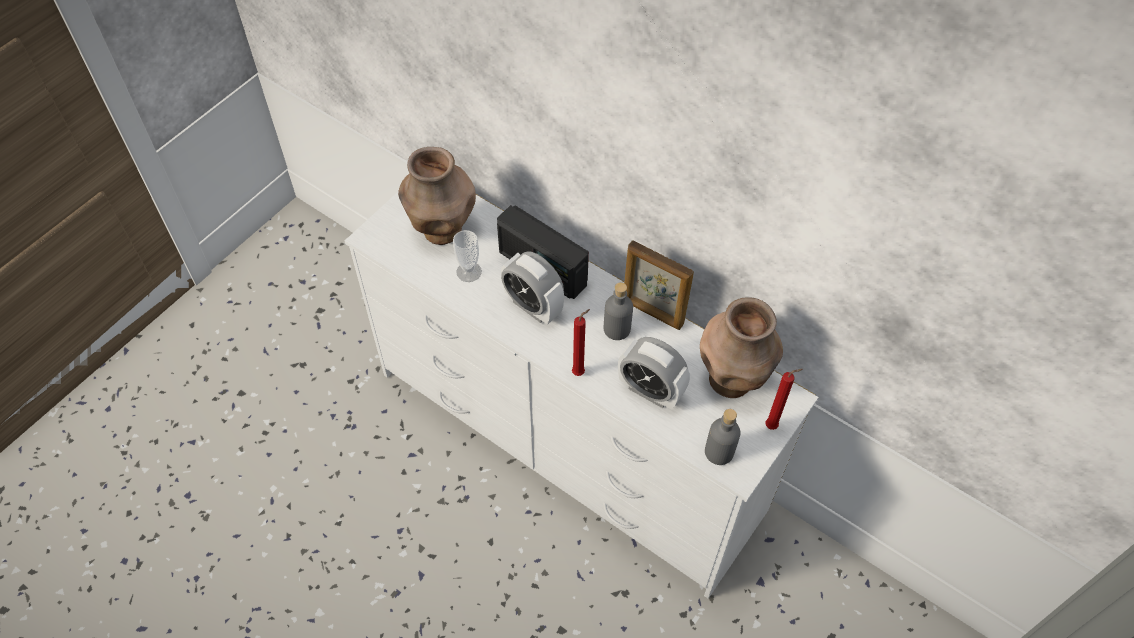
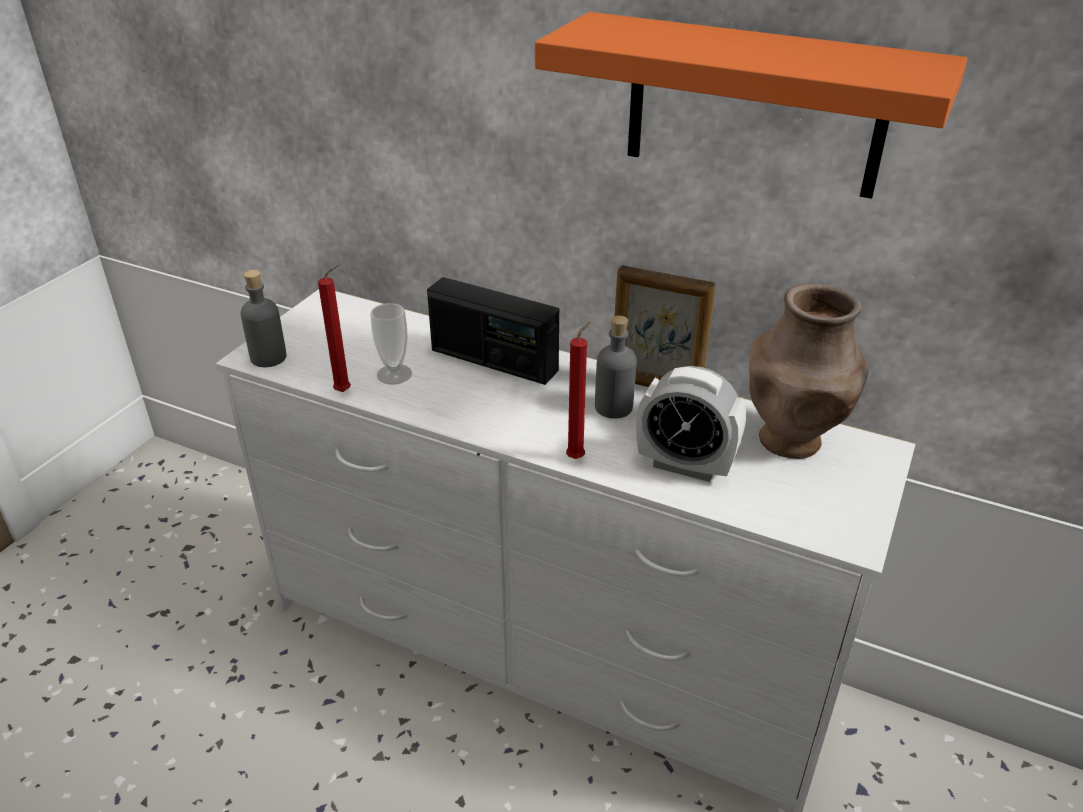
camera: 10 degrees left, 20 degrees down
brown vase [398,147,476,245] -> none
alarm clock [501,251,564,324] -> none
grey bottle [705,409,741,465] -> grey bottle moved to [241,270,286,367]
red candle [765,369,803,430] -> red candle moved to [318,264,351,392]
none -> orange shelf [535,12,968,199]

